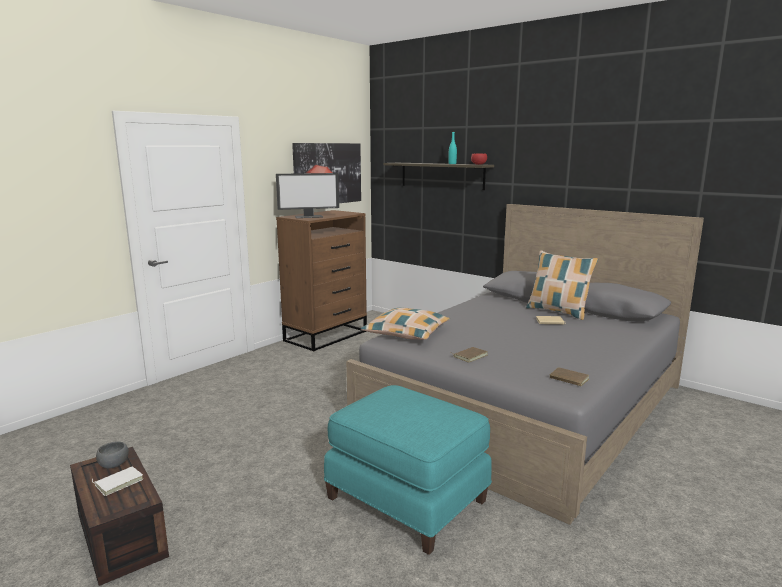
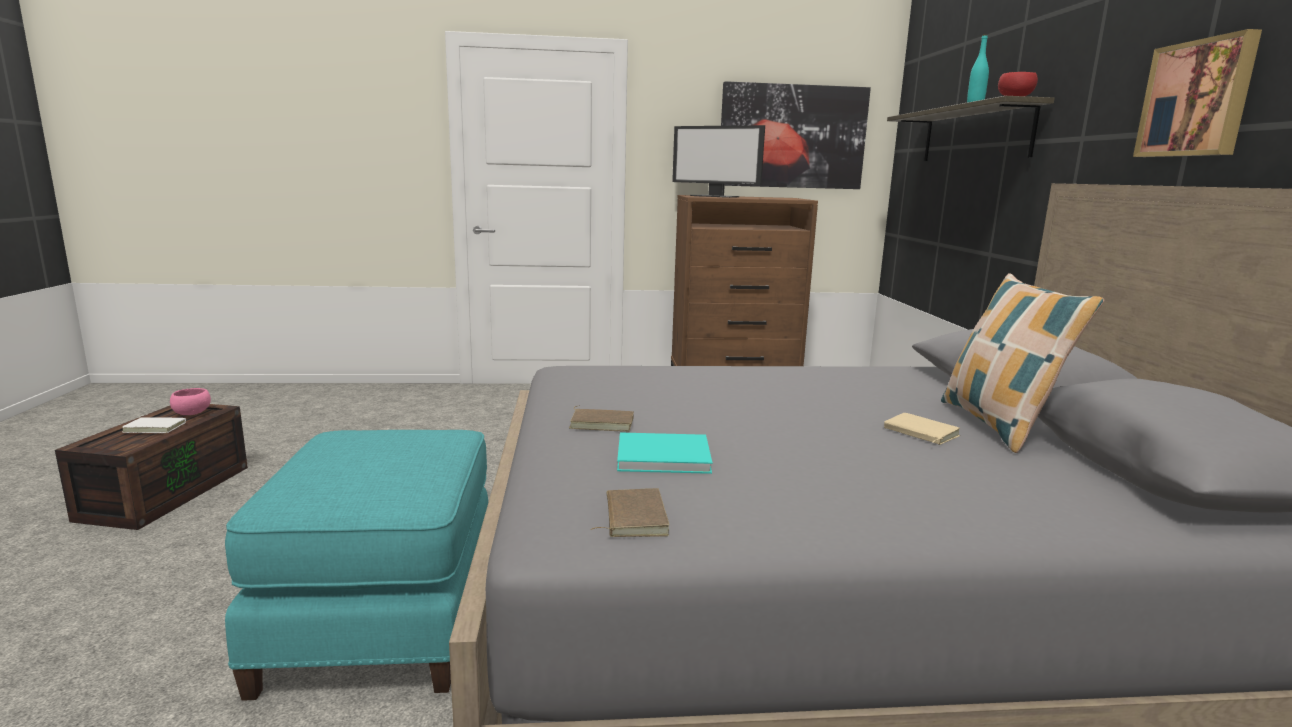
camera: 45 degrees right, 0 degrees up
grey bowl [96,441,129,469] -> pink bowl [170,388,211,415]
pillow [361,307,450,340] -> none
none -> turquoise book [617,432,712,474]
none -> picture [1133,29,1262,157]

